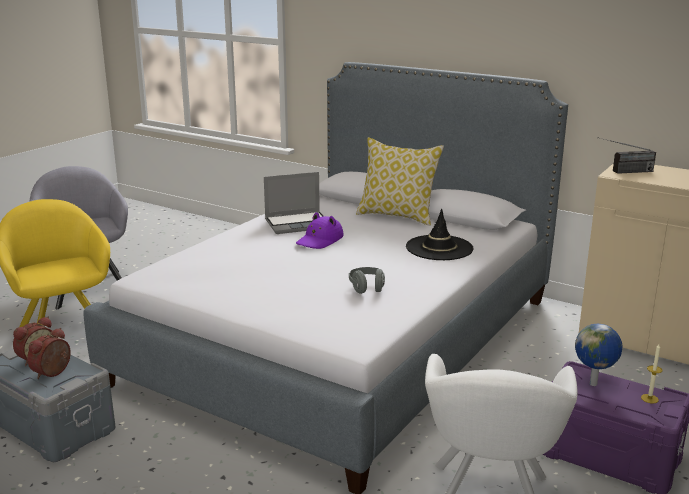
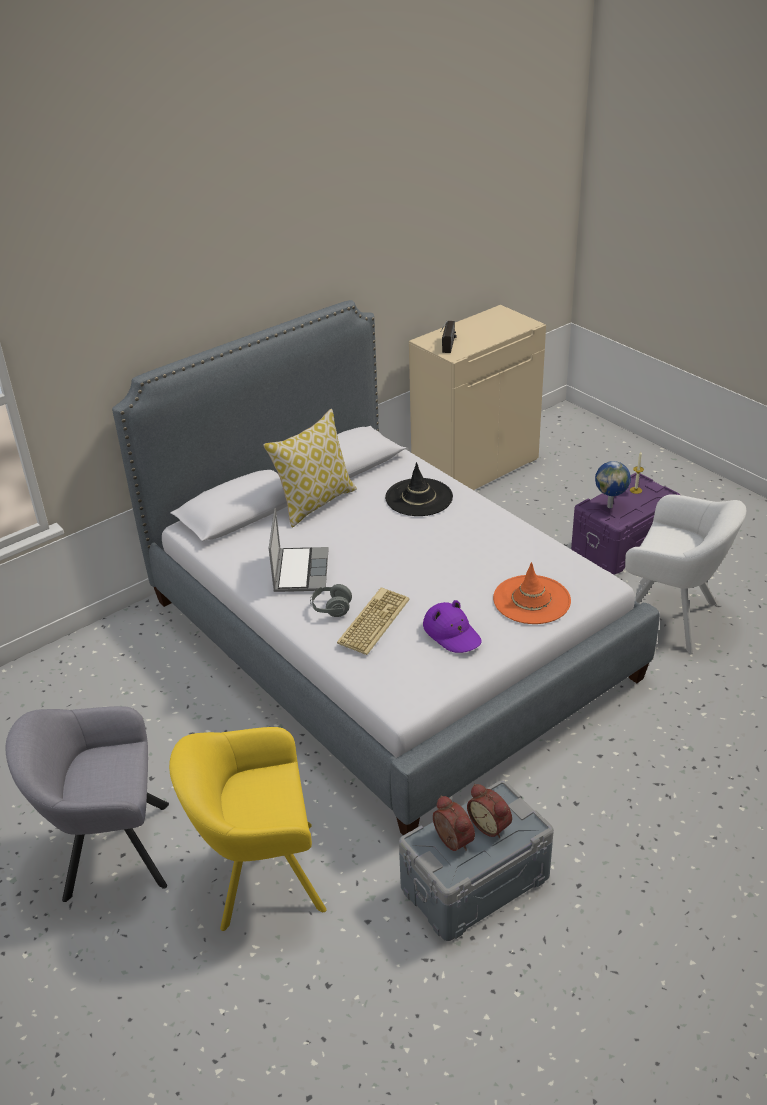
camera: 70 degrees left, 15 degrees up
purple hat [296,212,344,249] -> purple hat moved to [423,600,482,653]
grey headphones [349,267,385,294] -> grey headphones moved to [310,584,352,617]
none -> keyboard [337,588,410,655]
none -> orange hat [493,562,571,624]

